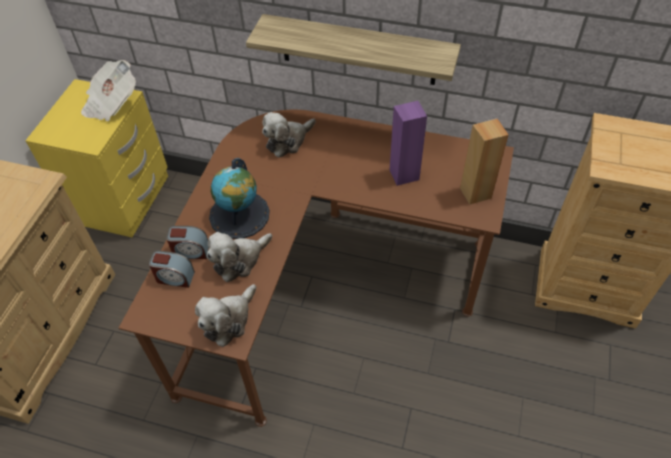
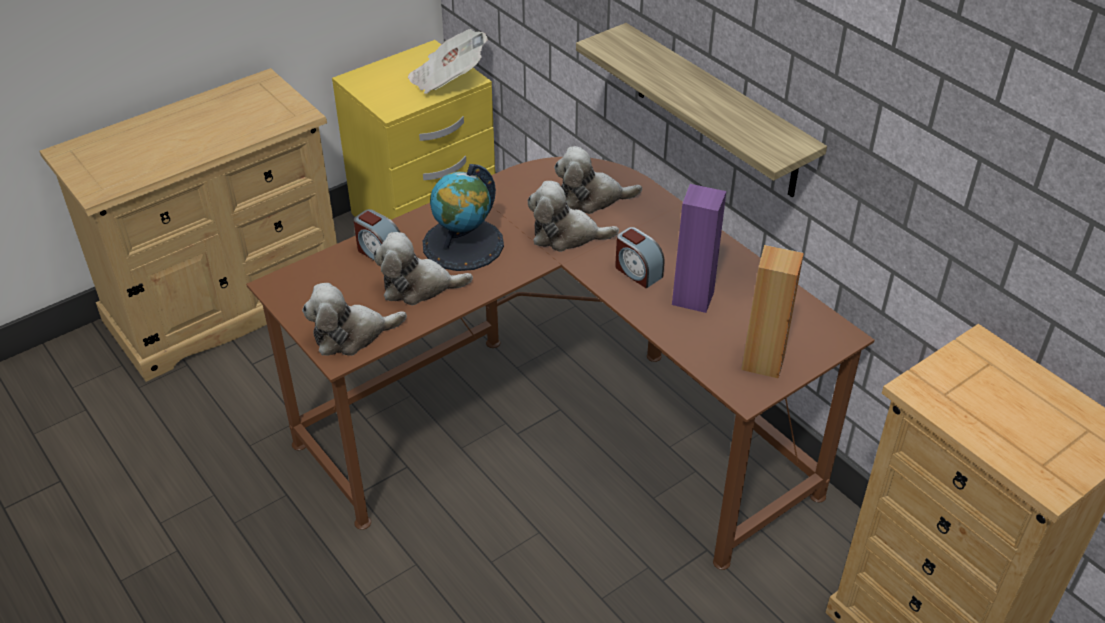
camera: 35 degrees right, 10 degrees down
alarm clock [149,250,195,288] -> alarm clock moved to [615,227,664,289]
none -> plush toy [528,181,619,252]

